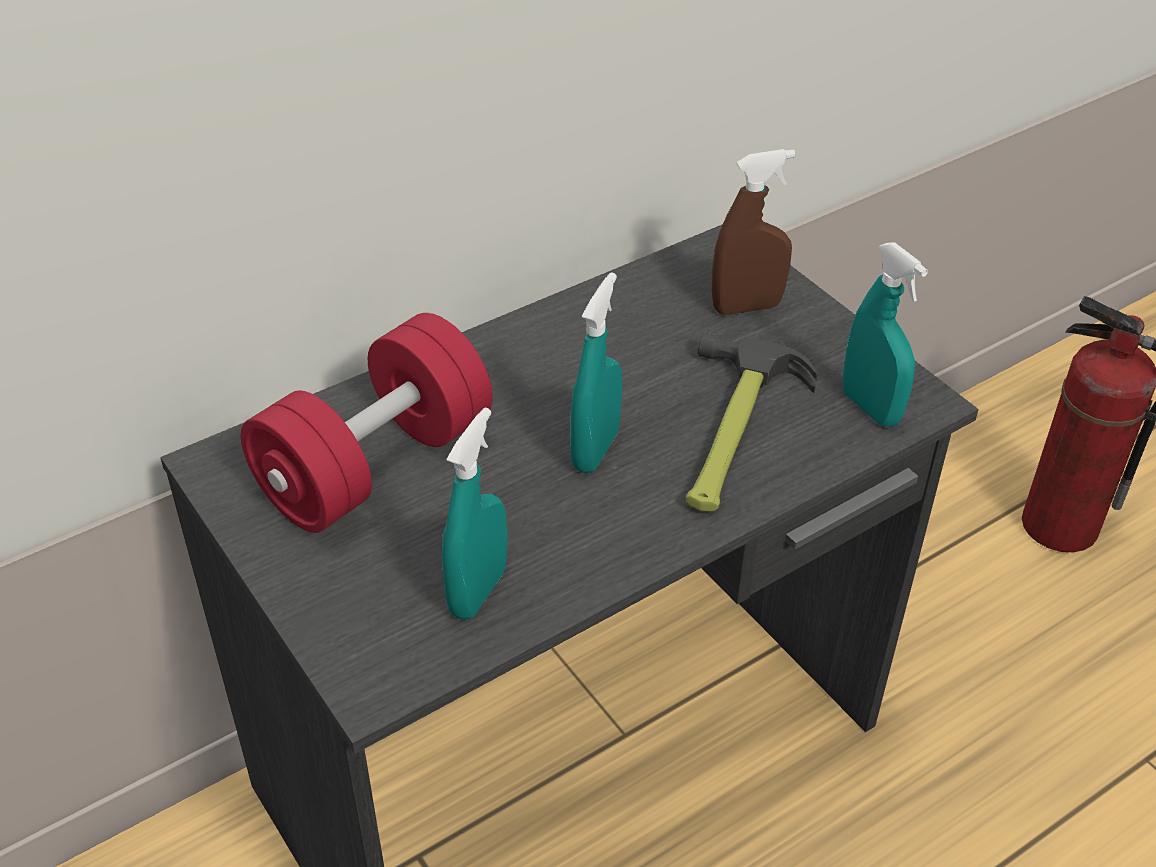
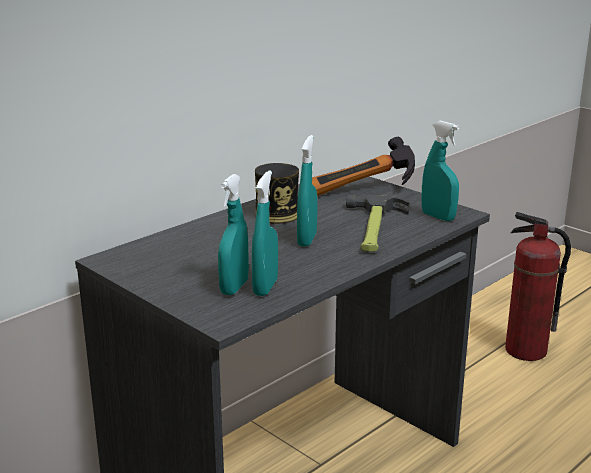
camera: 10 degrees left, 20 degrees down
red dumbbell [240,313,493,533] -> none
brown spray bottle [712,149,796,315] -> hammer [312,136,415,196]
none -> turquoise spray bottle [218,174,249,295]
none -> can [255,163,299,224]

